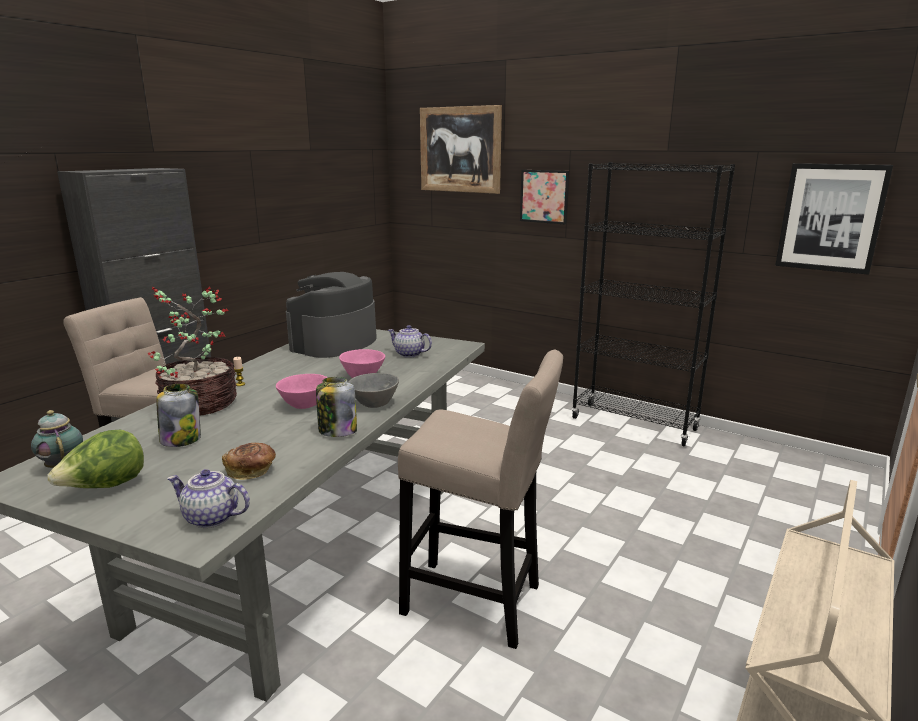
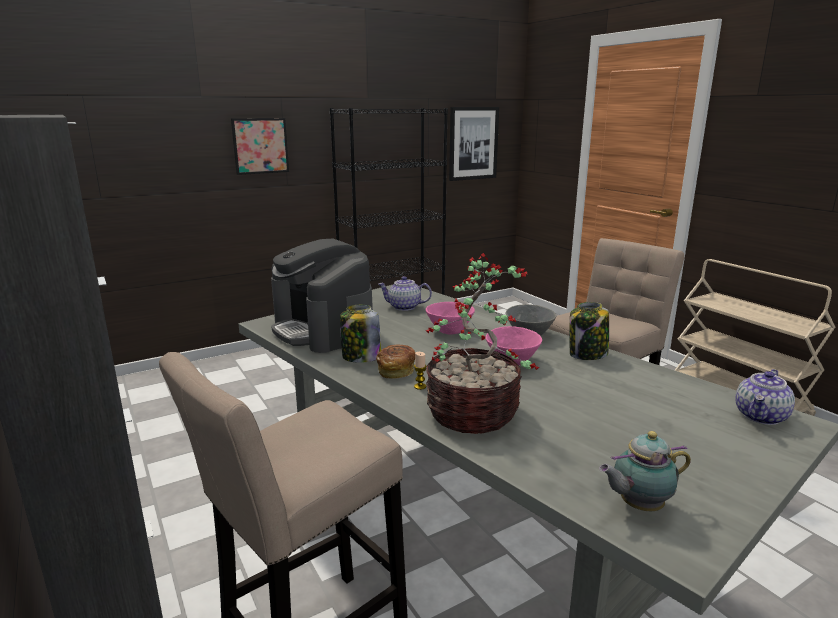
camera: 65 degrees left, 0 degrees up
lettuce [48,430,144,488] -> none
jar [156,384,201,447] -> jar moved to [340,305,381,363]
bread [222,443,276,480] -> bread moved to [376,345,415,379]
teapot [388,325,432,358] -> teapot turned 45 degrees clockwise [378,276,432,311]
picture [420,105,502,194] -> none

